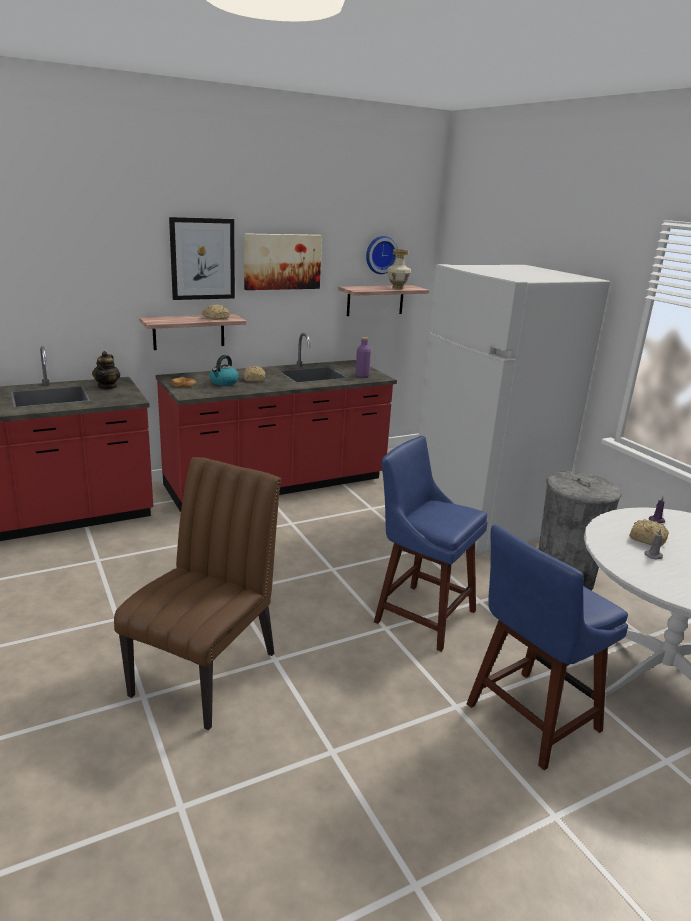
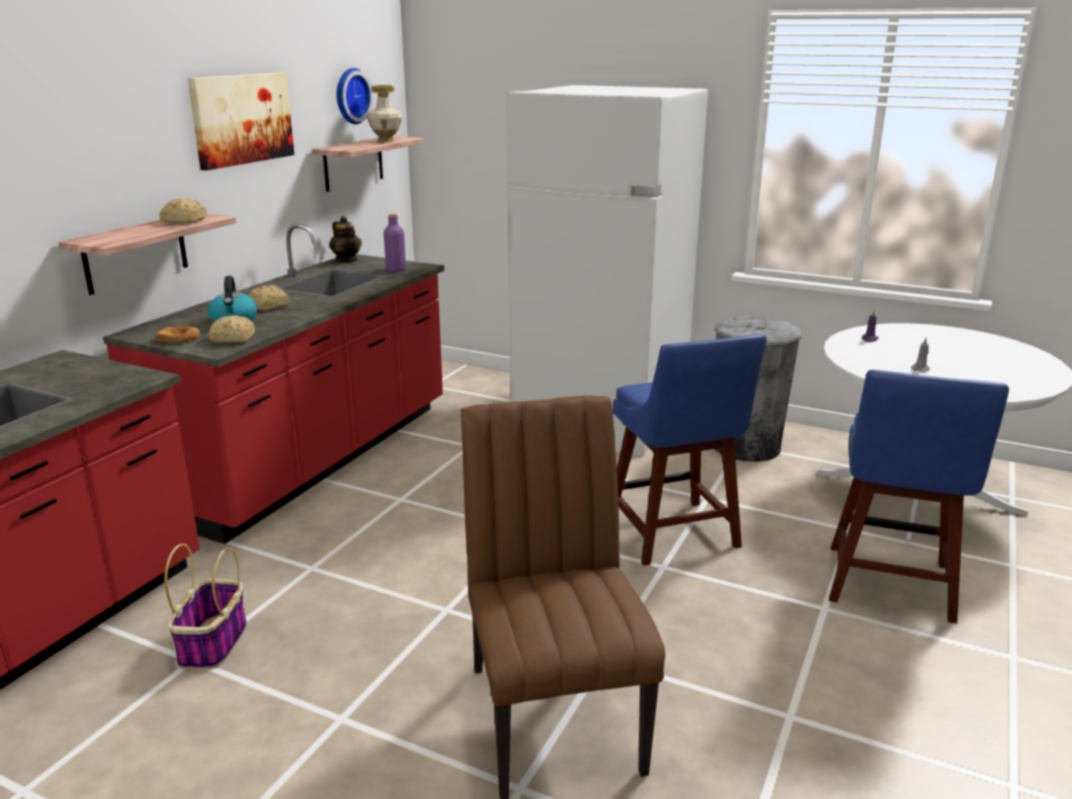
camera: 35 degrees left, 0 degrees up
teapot [92,351,120,389] -> teapot moved to [329,216,362,262]
picture [169,217,235,300] -> none
blue chair [374,436,487,652] -> blue chair turned 105 degrees counterclockwise [613,334,767,566]
bread [629,520,669,547] -> bread moved to [208,315,255,343]
none -> basket [164,544,247,670]

